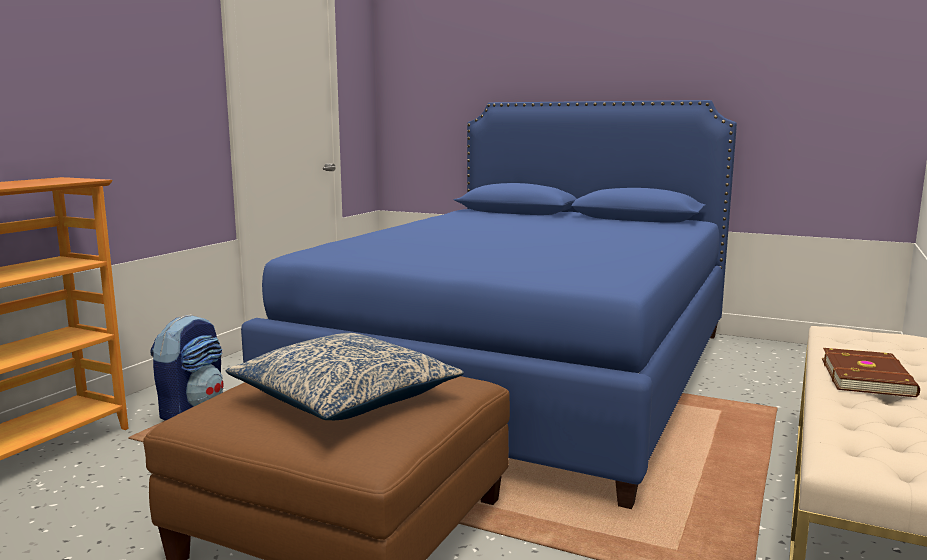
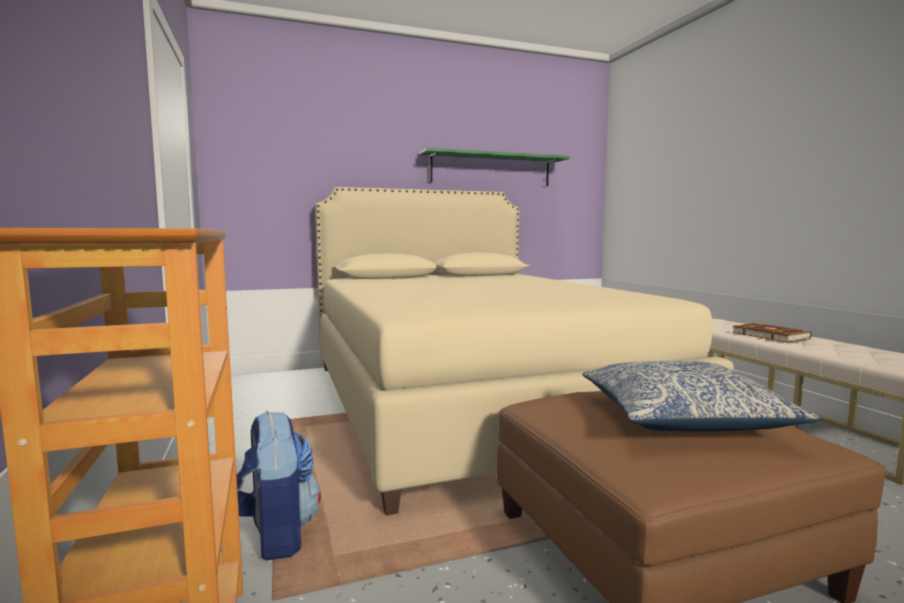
camera: 45 degrees left, 5 degrees down
blue bed [241,100,737,509] -> beige bed [315,187,734,516]
none -> green shelf [419,148,570,186]

